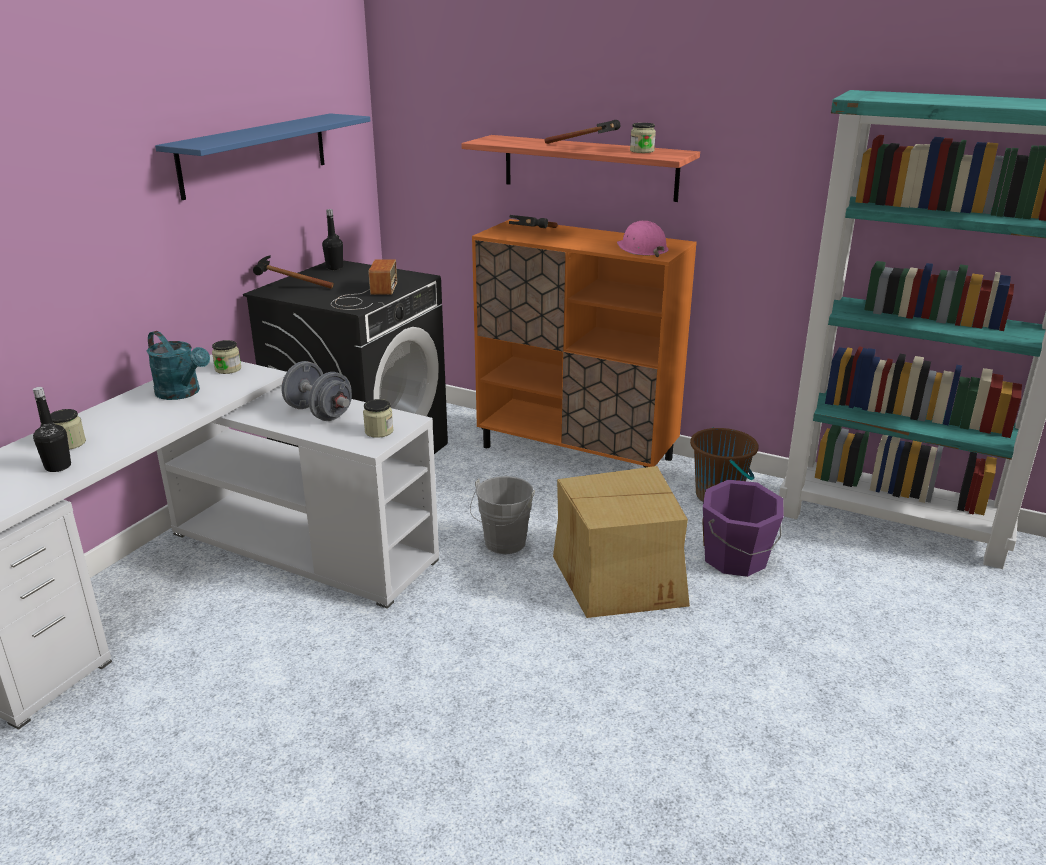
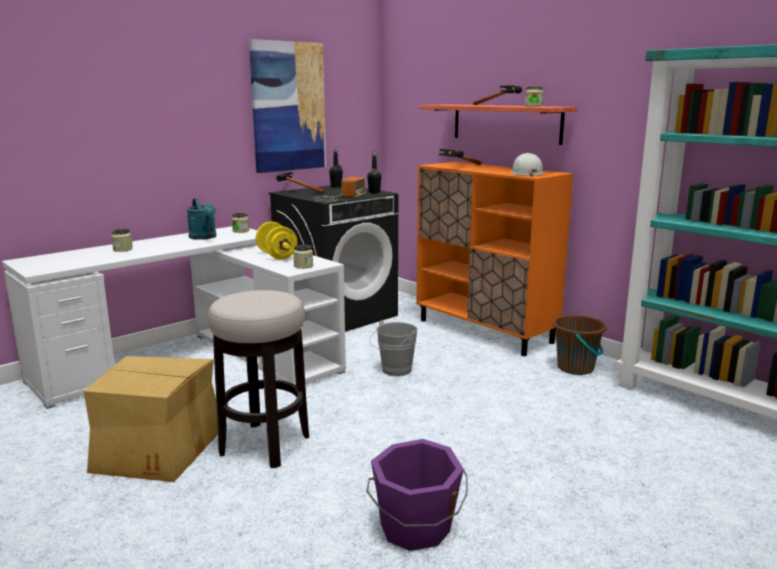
camera: 20 degrees right, 10 degrees down
black bottle [33,387,71,472] -> black bottle moved to [367,151,381,193]
blue shelf [155,113,370,200] -> picture [249,39,326,173]
grey dumbbell [282,361,352,421] -> yellow dumbbell [256,222,297,259]
cardboard box [553,466,690,618] -> cardboard box moved to [84,356,218,482]
pink hard hat [617,221,669,257] -> white hard hat [511,153,544,177]
purple bucket [702,480,784,577] -> purple bucket moved to [366,439,468,551]
none -> stool [208,290,309,468]

